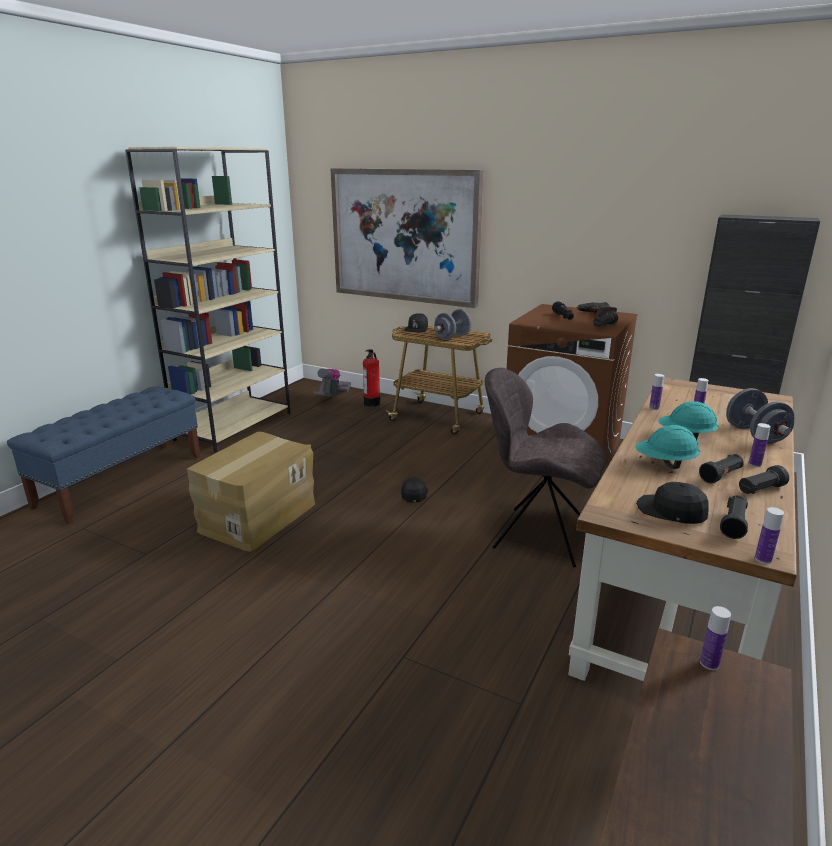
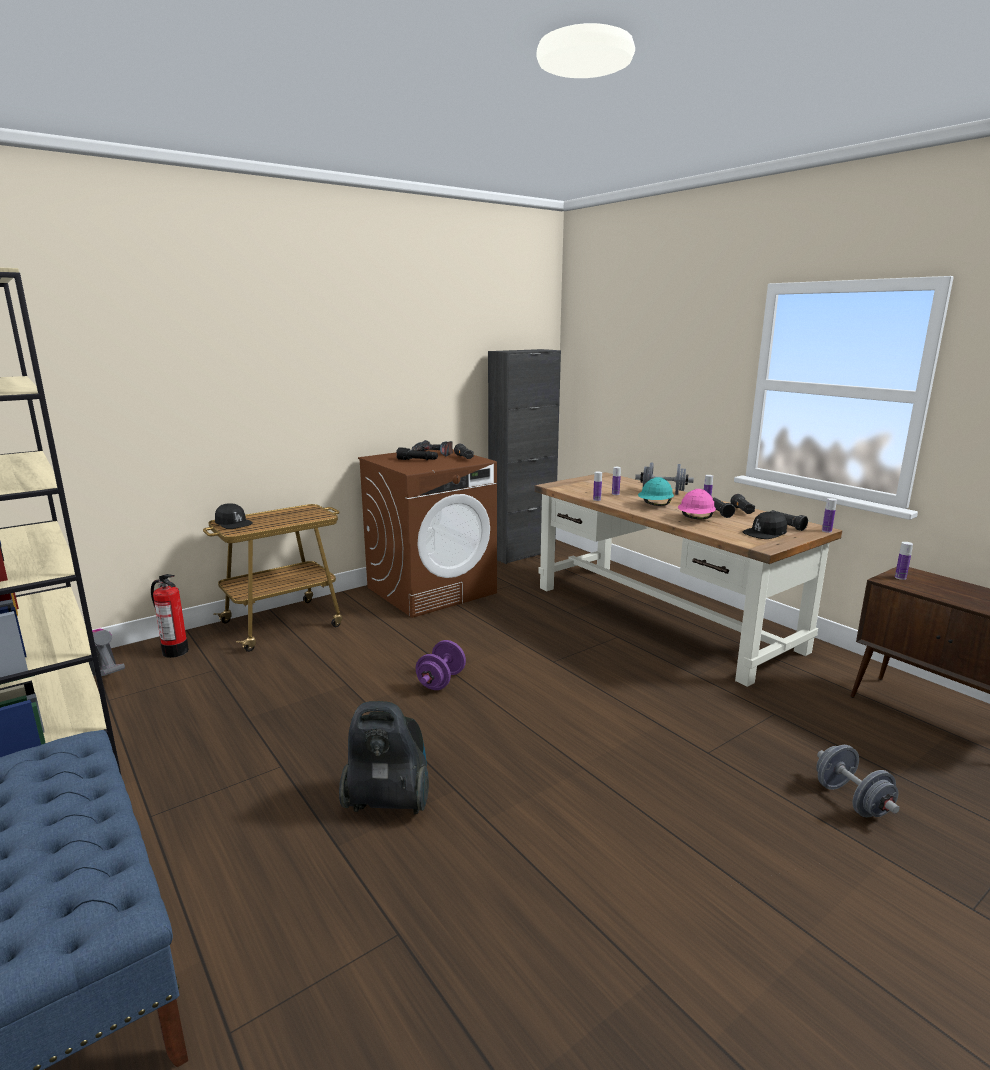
camera: 65 degrees left, 5 degrees down
cardboard box [187,432,315,552] -> vacuum cleaner [339,701,429,814]
picture [331,168,484,308] -> none
black cap [401,478,428,502] -> purple dumbbell [416,640,466,690]
grey dumbbell [434,309,472,340] -> grey dumbbell moved to [816,745,900,817]
grey chair [485,368,606,567] -> none
turquoise hard hat [636,425,700,469] -> pink hard hat [678,489,716,519]

